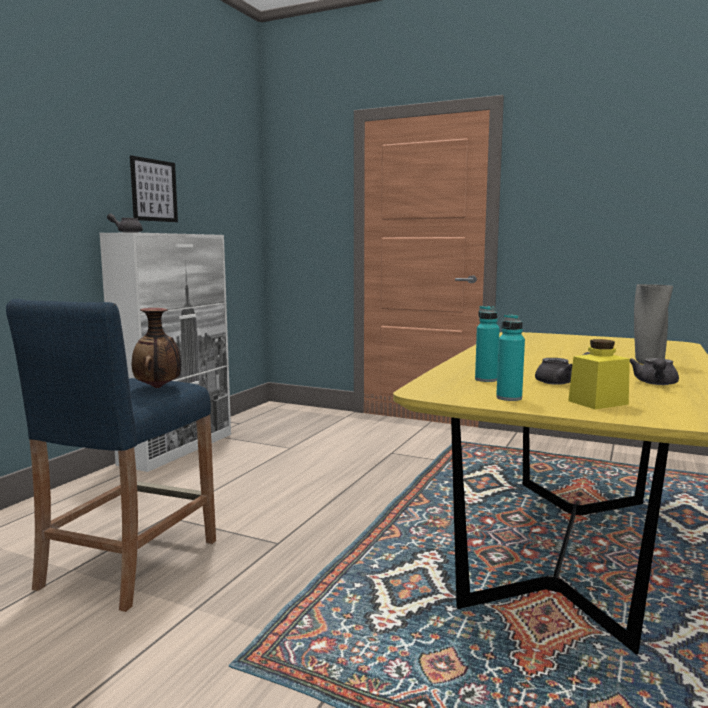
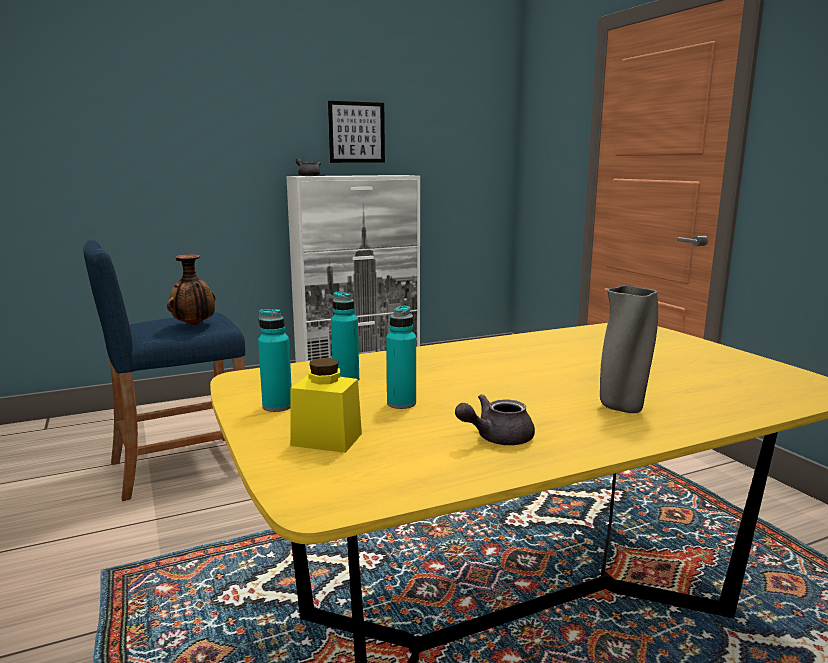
camera: 40 degrees right, 5 degrees up
grey teapot [535,352,590,385] -> turquoise bottle [386,306,416,409]

